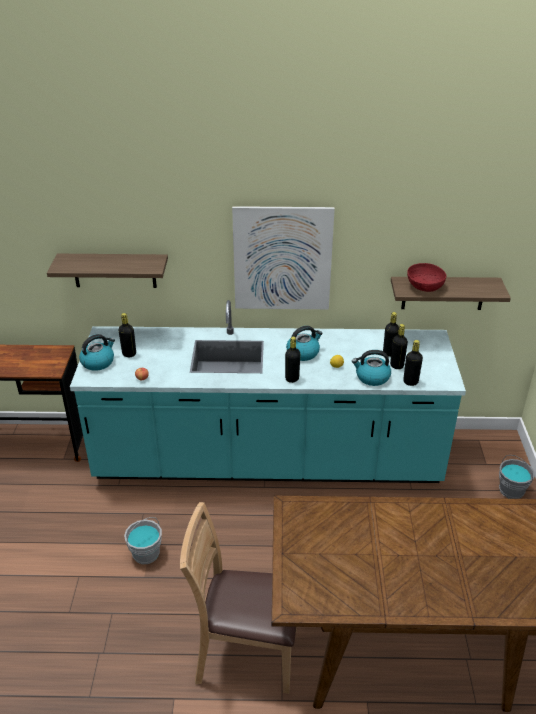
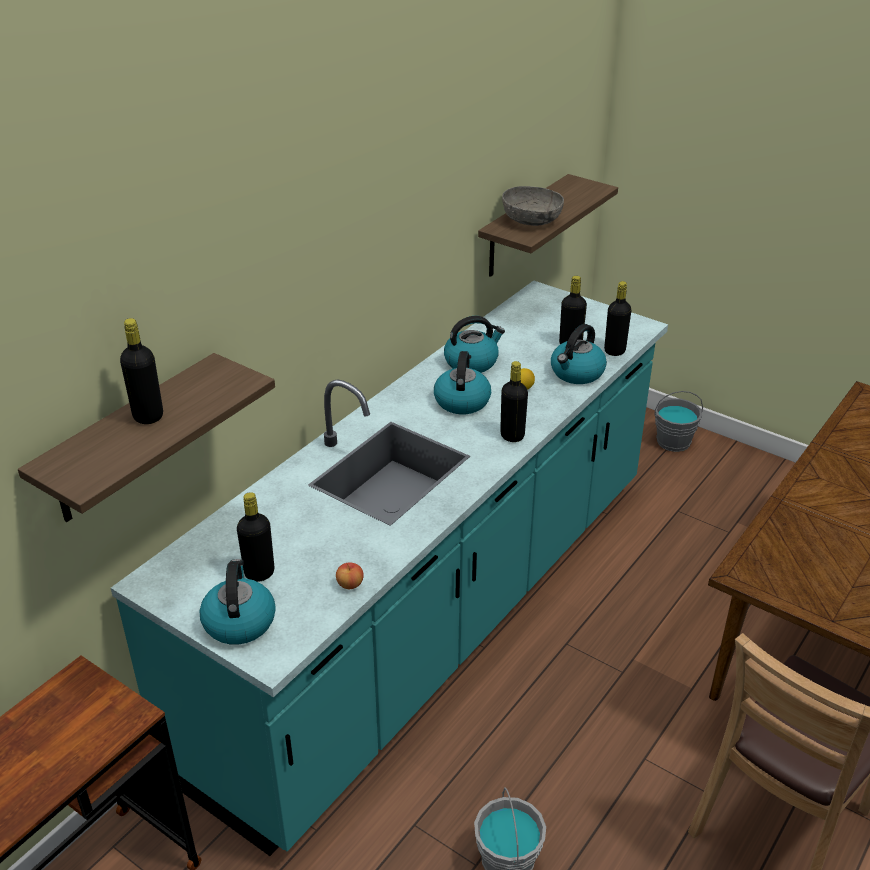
camera: 55 degrees left, 0 degrees up
picture [232,206,335,309] -> none
black bottle [383,312,399,357] -> black bottle moved to [120,318,163,424]
red bowl [407,263,446,292] -> grey bowl [502,186,564,226]
none -> kettle [444,316,505,373]

